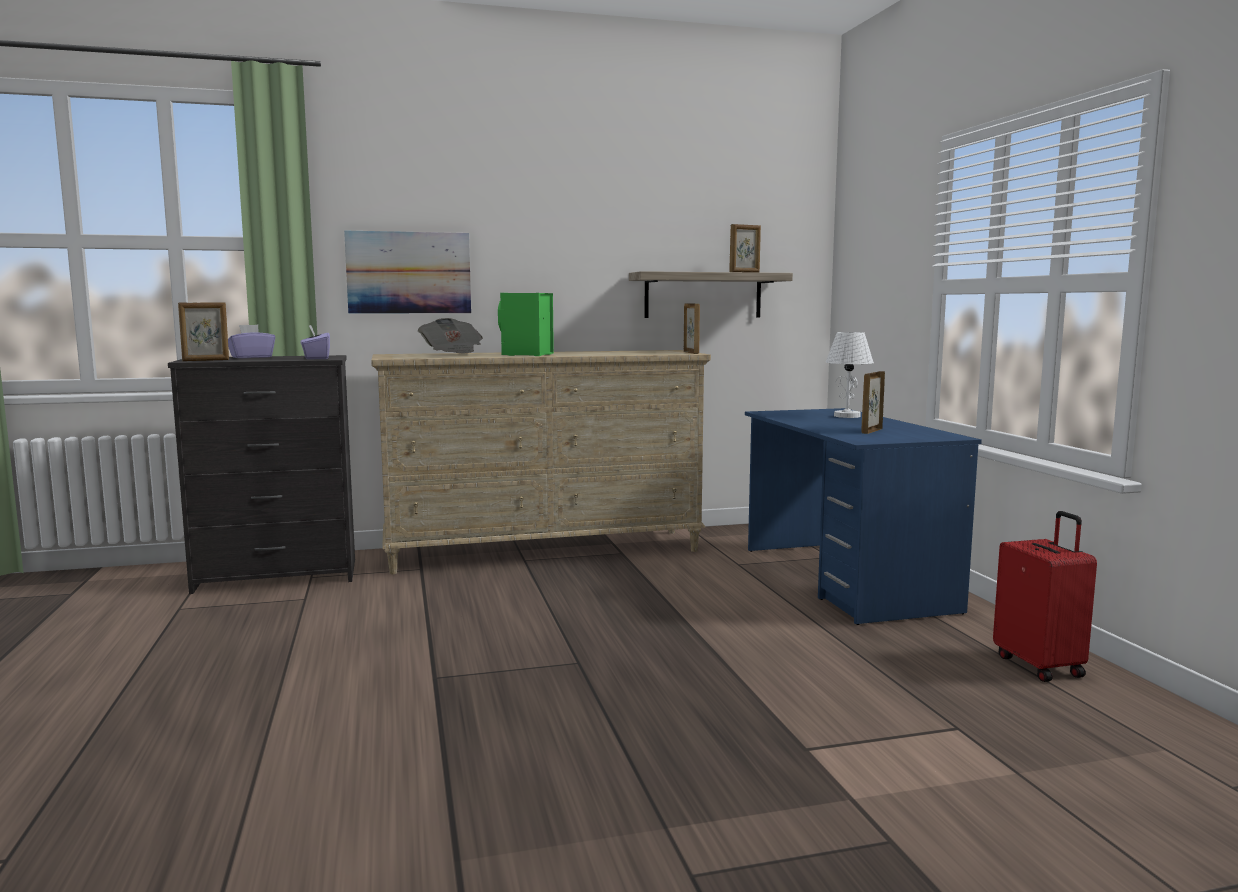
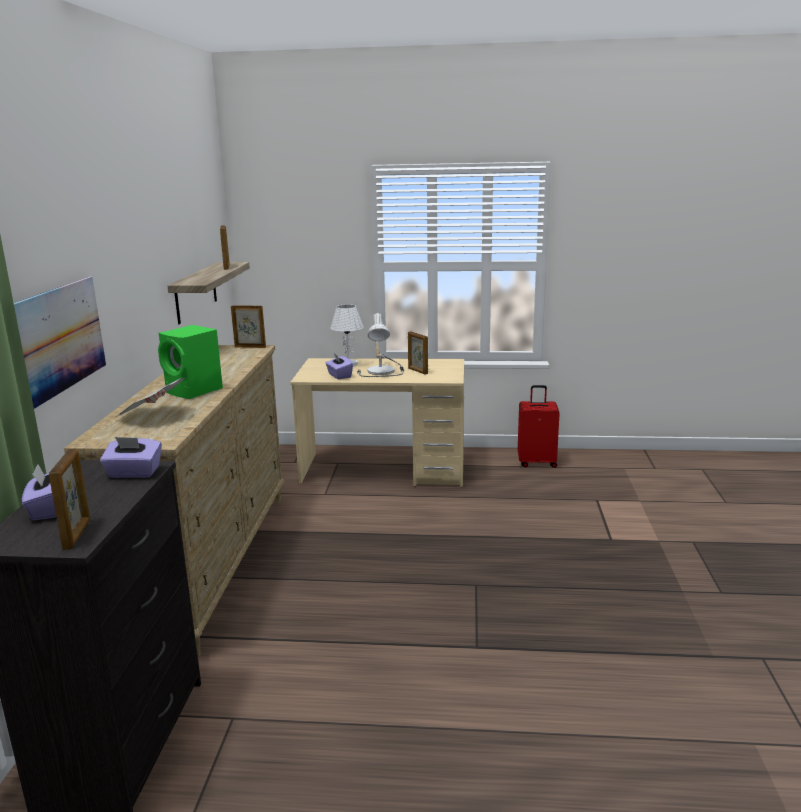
camera: 70 degrees left, 10 degrees up
blue desk [745,408,982,625] -> beige desk [290,358,464,487]
none -> purple tissue box [326,354,353,380]
none -> table lamp [357,313,404,377]

